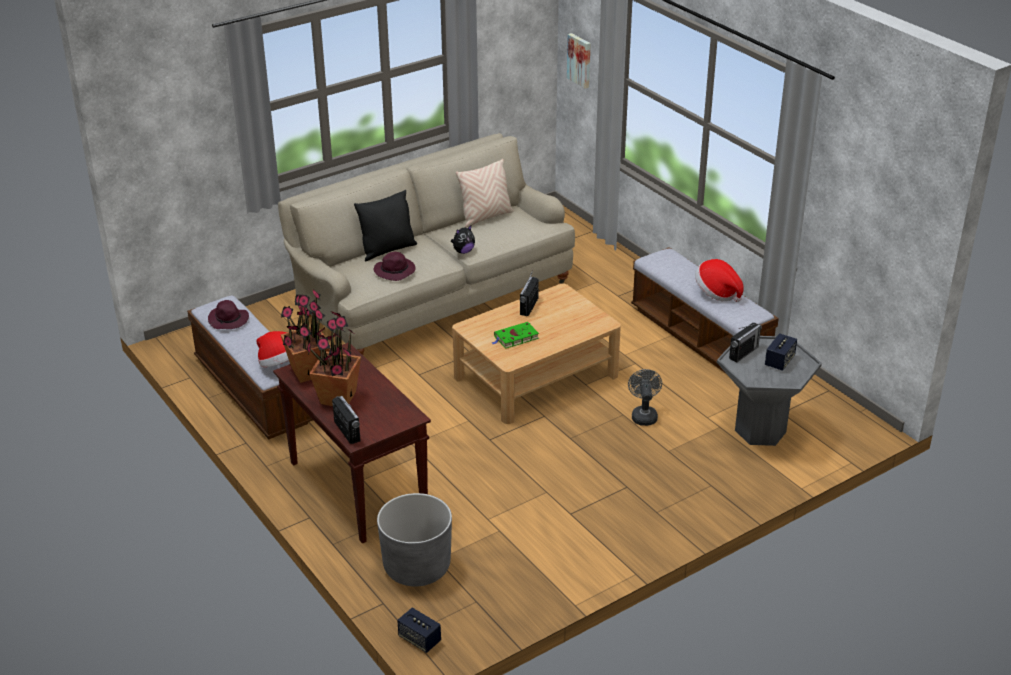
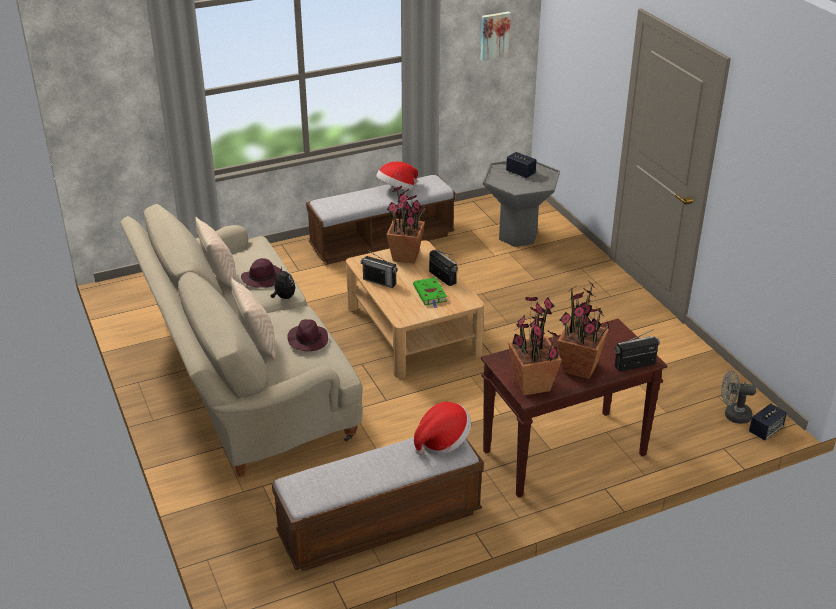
camera: 80 degrees left, 0 degrees up
purple hat [208,300,249,329] -> purple hat moved to [241,258,281,288]
black pillow [354,190,417,261] -> beige pillow [231,278,276,360]
grey planter [377,493,452,587] -> none
picture [567,33,591,89] -> picture moved to [480,12,511,61]
grey fan [628,369,662,426] -> grey fan moved to [721,371,756,424]
radio [729,323,762,362] -> radio moved to [429,249,458,286]
none -> potted plant [386,186,427,264]

